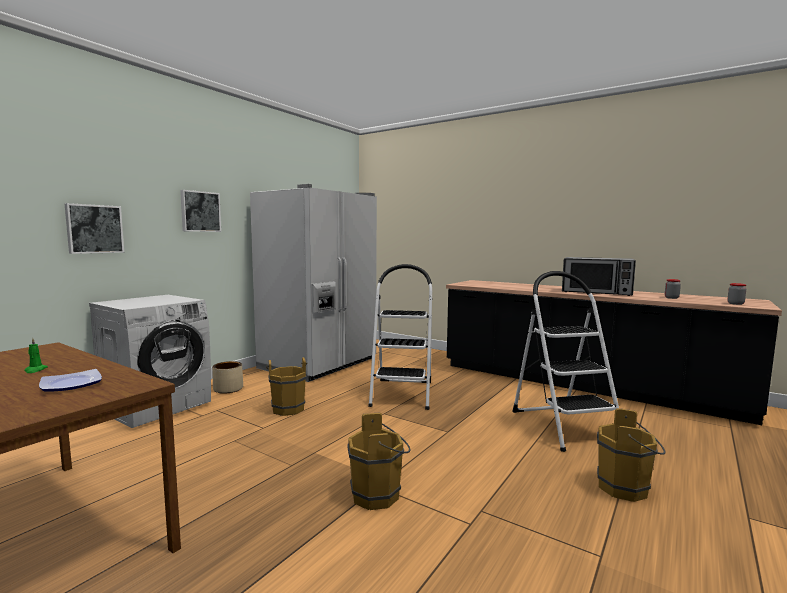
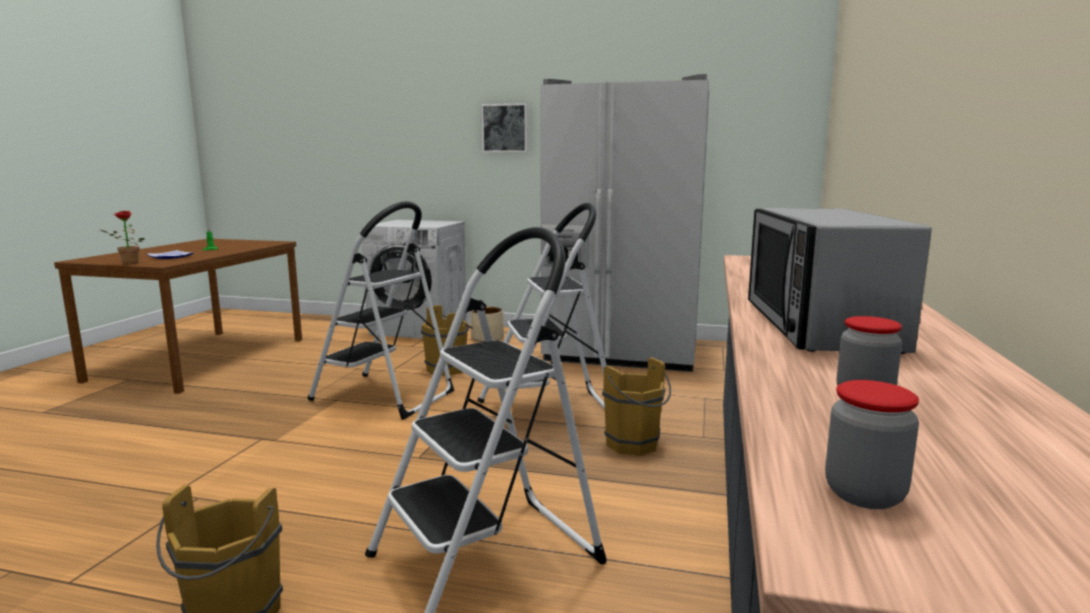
camera: 70 degrees right, 5 degrees up
picture [65,203,124,254] -> none
brown bucket [347,413,411,510] -> brown bucket moved to [602,357,671,456]
none -> potted plant [100,211,145,265]
none -> step ladder [307,201,454,420]

